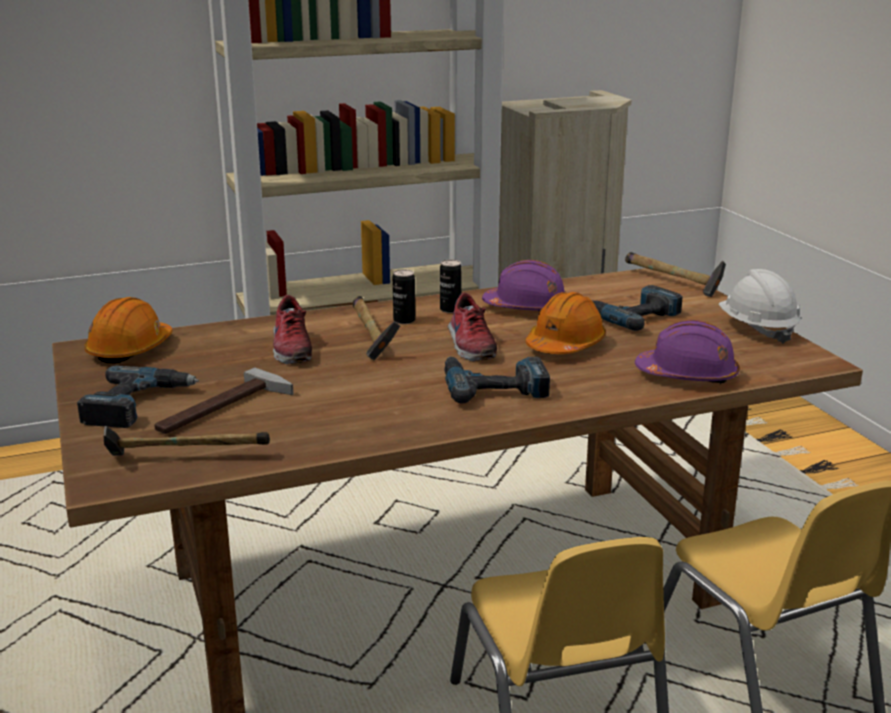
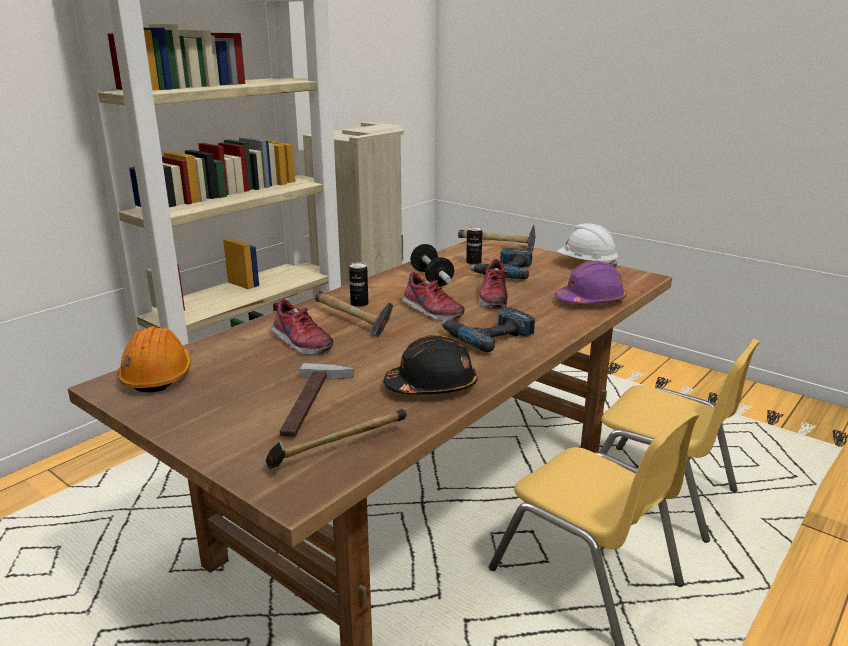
camera: 30 degrees left, 0 degrees up
power drill [77,365,199,428] -> none
can [440,260,462,313] -> can moved to [466,227,482,265]
purple hard hat [482,260,565,311] -> dumbbell [410,244,454,287]
orange hard hat [525,292,606,354] -> shoe [479,259,507,309]
none -> black hard hat [383,335,478,394]

